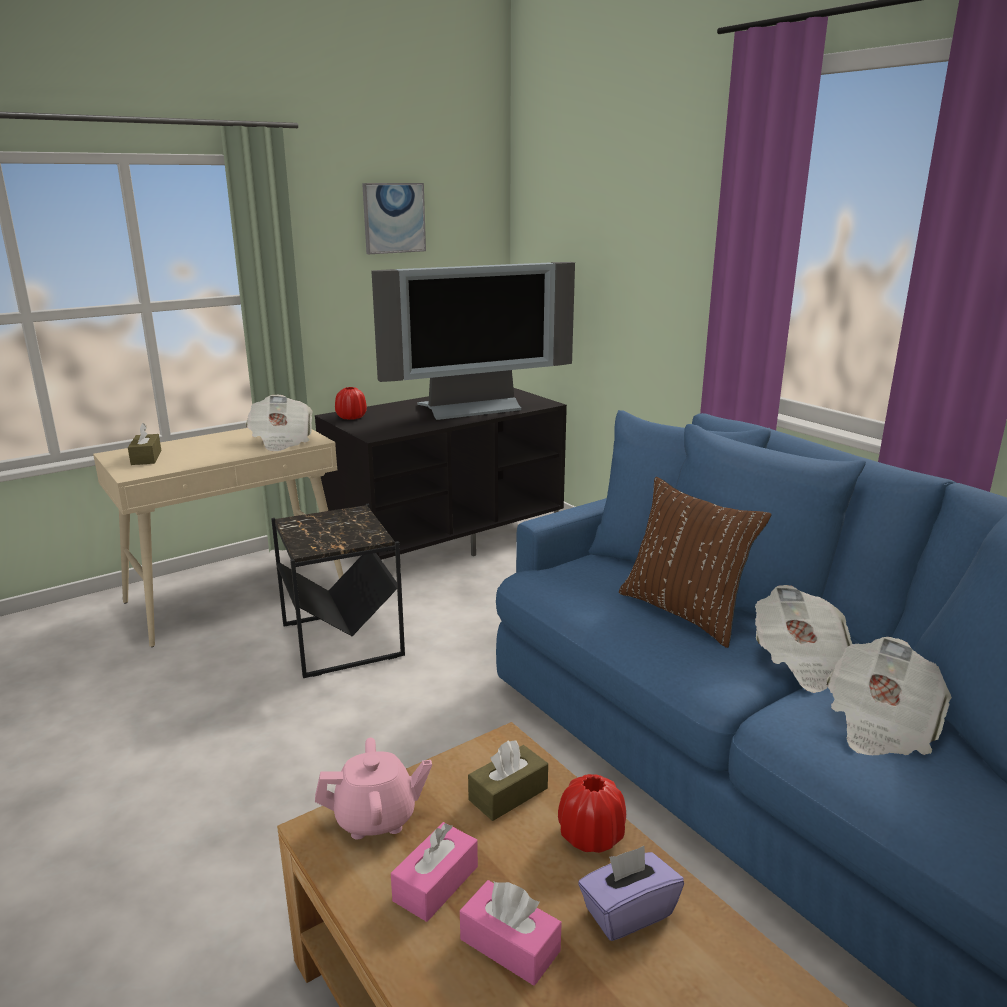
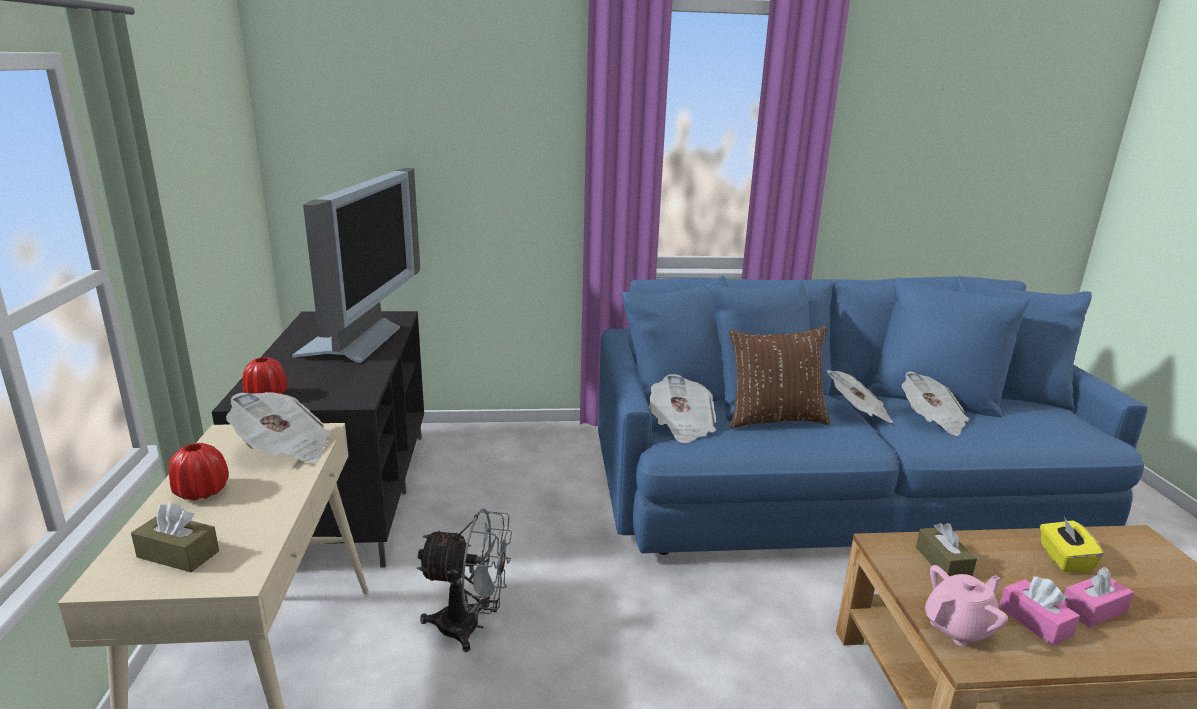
camera: 60 degrees left, 0 degrees up
black side table [271,503,405,678] -> grey fan [417,508,512,652]
pink teapot [315,738,432,839] -> pink teapot turned 45 degrees clockwise [925,565,1008,646]
picture [362,183,426,254] -> none
red vase [558,774,626,853] -> red vase moved to [169,443,229,501]
purple tissue box [578,846,684,941] -> yellow tissue box [1040,517,1104,574]
none -> newspaper [649,374,716,443]

